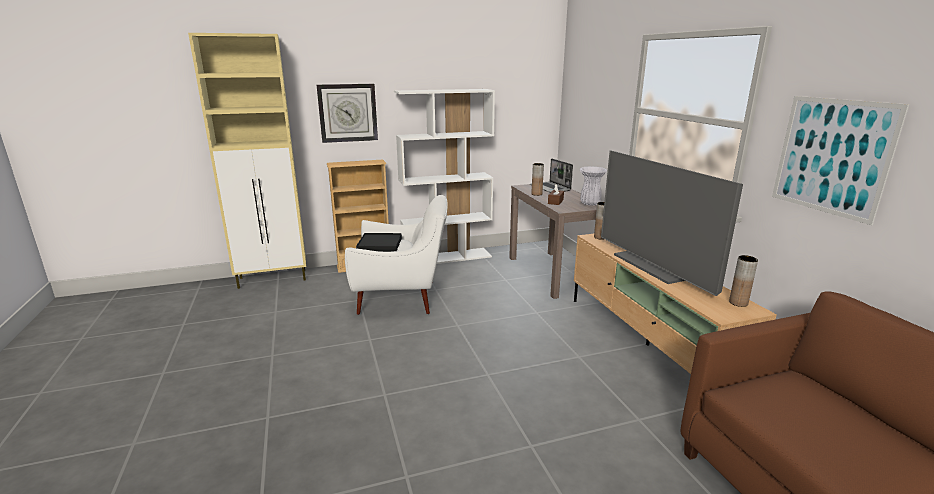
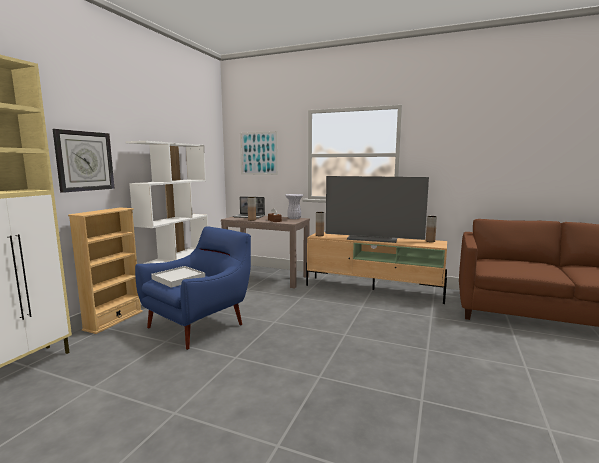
camera: 50 degrees left, 10 degrees down
white armchair [345,195,448,315] -> blue armchair [135,226,251,350]
black tray [356,233,402,252] -> white tray [151,266,205,288]
picture [772,96,909,225] -> picture moved to [240,131,278,175]

